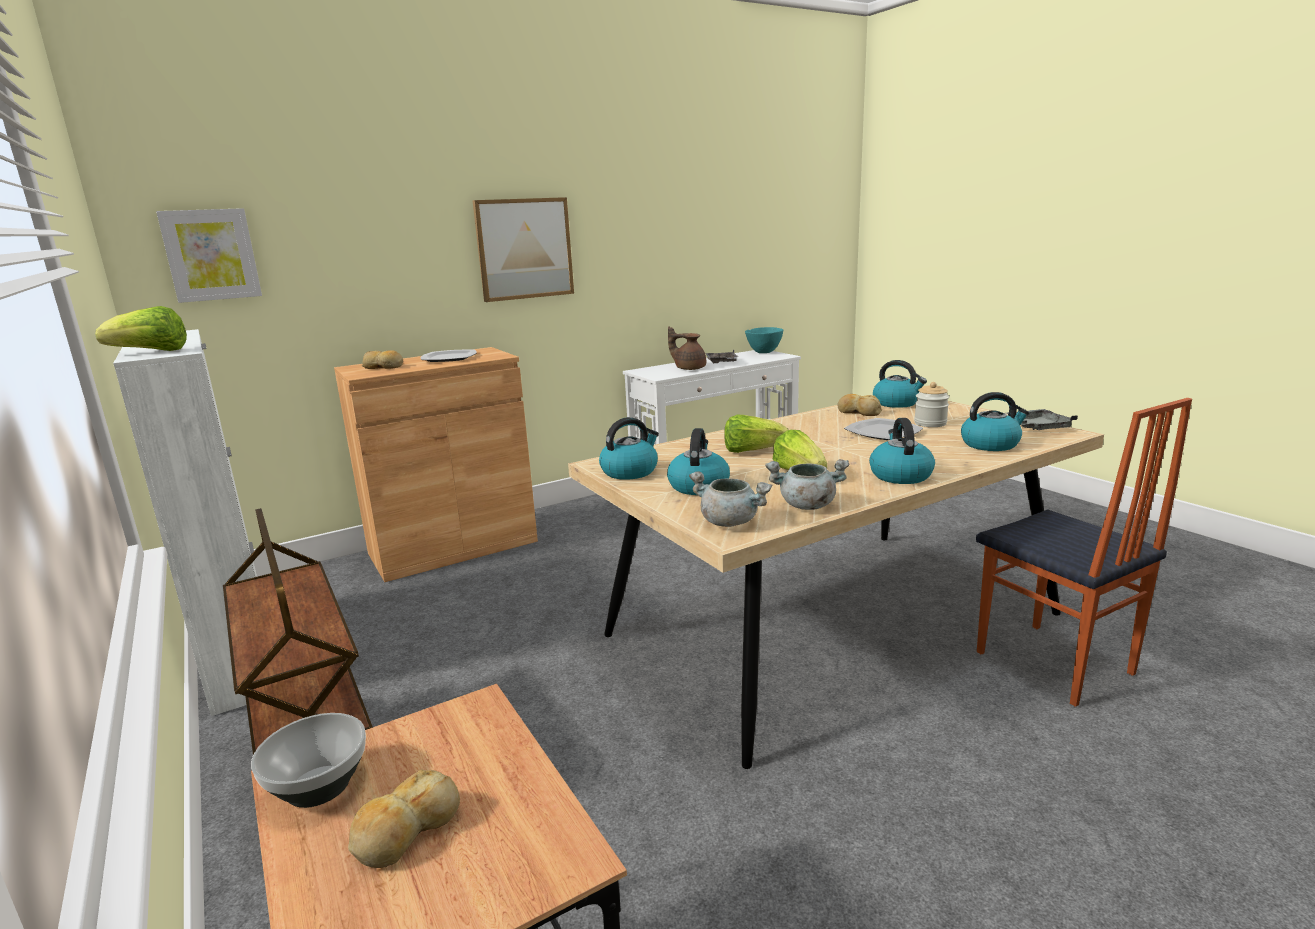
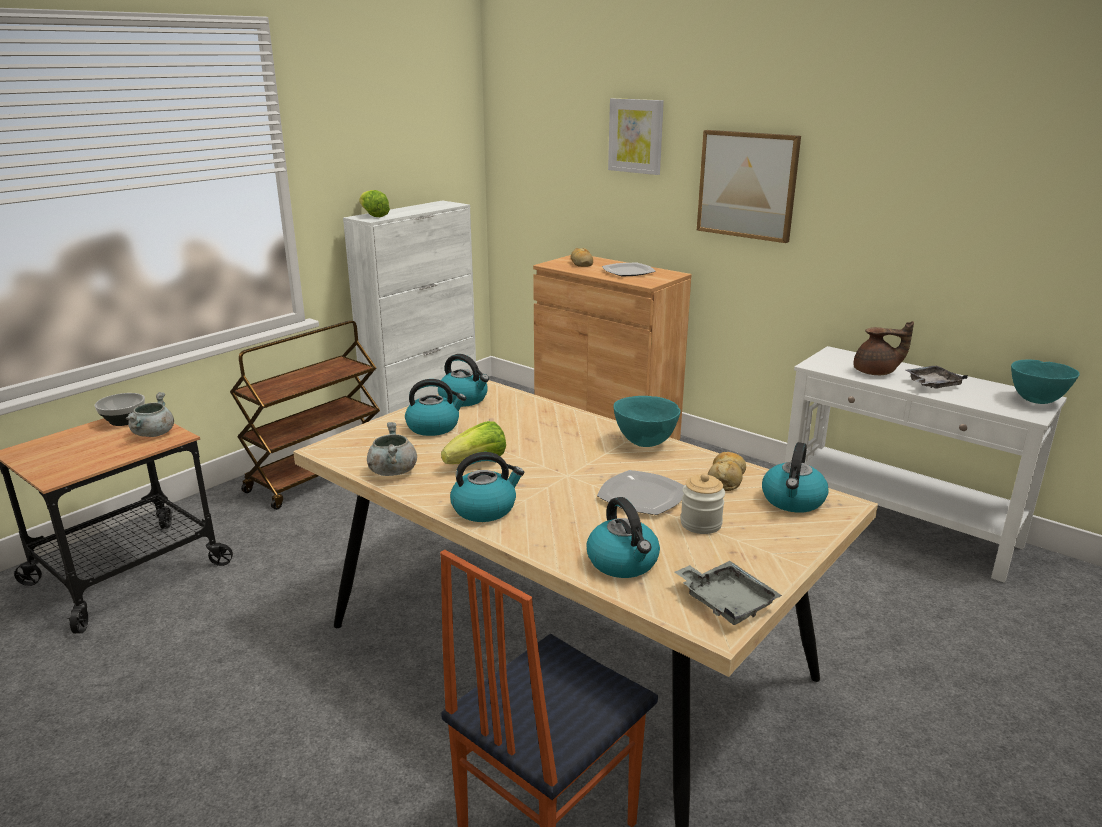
camera: 70 degrees right, 5 degrees up
picture [156,208,262,303] -> picture moved to [608,98,664,175]
bread [348,769,460,868] -> none
brown teapot [668,326,706,370] -> brown teapot turned 90 degrees clockwise [854,321,914,375]
grey cooking pot [689,471,772,527] -> grey cooking pot moved to [125,392,174,437]
lettuce [724,415,789,453] -> none
none -> turquoise bowl [613,396,681,447]

